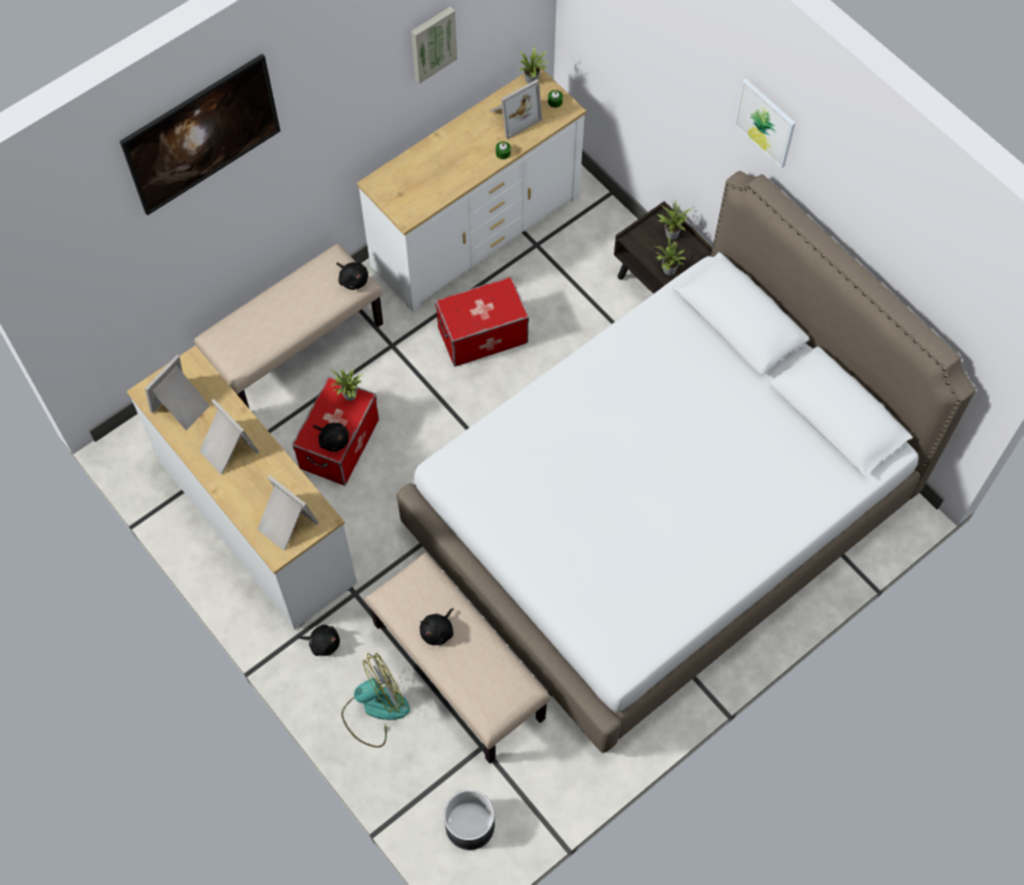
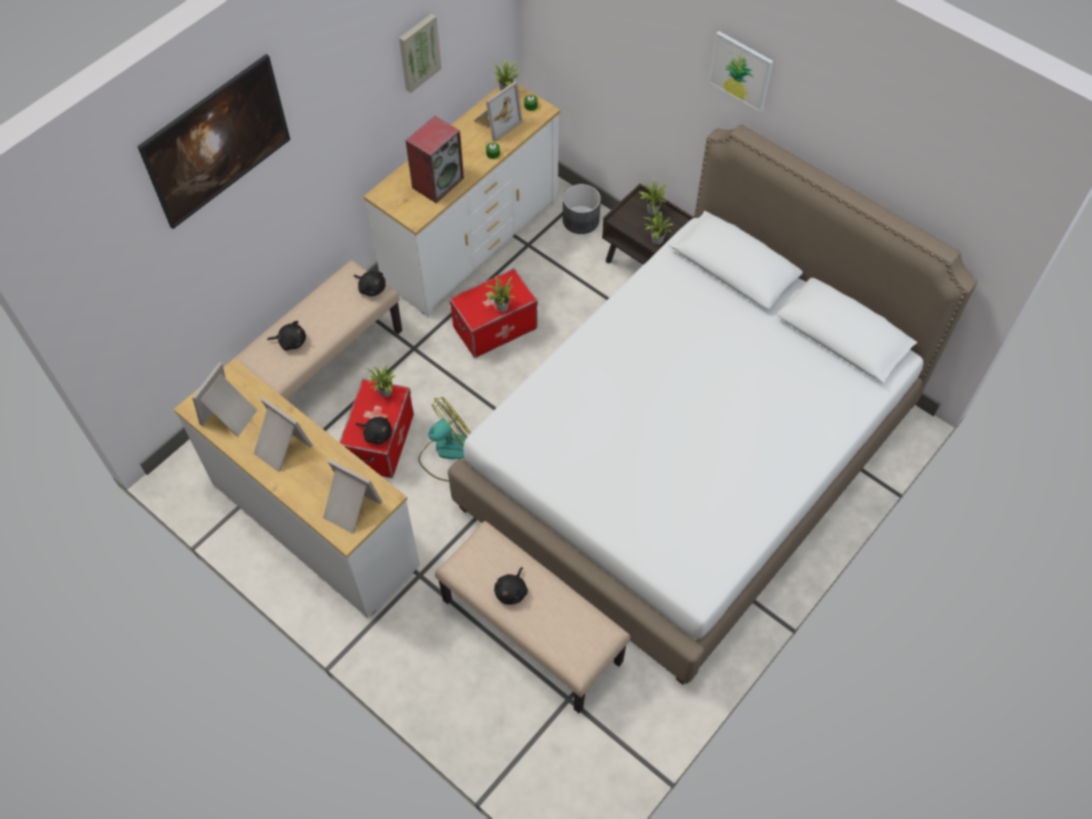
camera: 10 degrees left, 5 degrees down
black plush toy [298,625,340,656] -> black plush toy moved to [267,321,306,351]
fan [341,653,410,748] -> fan moved to [418,397,471,482]
grey planter [444,790,495,850] -> grey planter moved to [563,184,601,234]
none -> speaker [406,115,464,203]
none -> potted plant [485,276,515,312]

